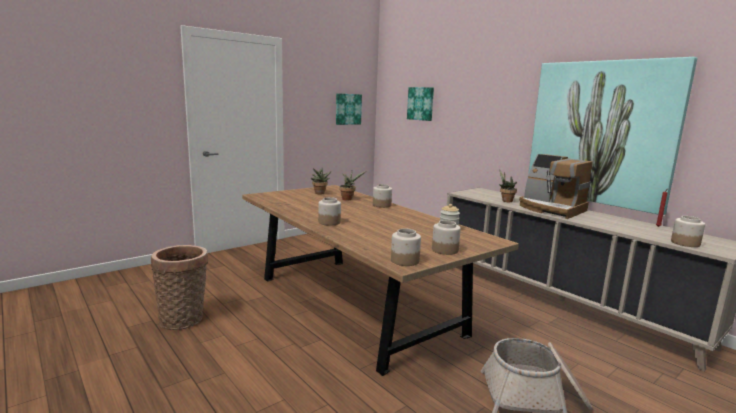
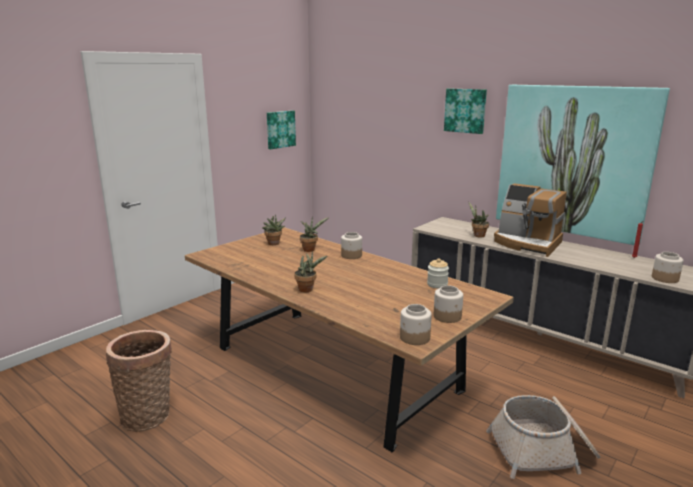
camera: 10 degrees left, 5 degrees up
jar [318,197,341,226] -> potted plant [294,251,327,292]
picture [407,87,434,121] -> picture moved to [444,89,487,134]

